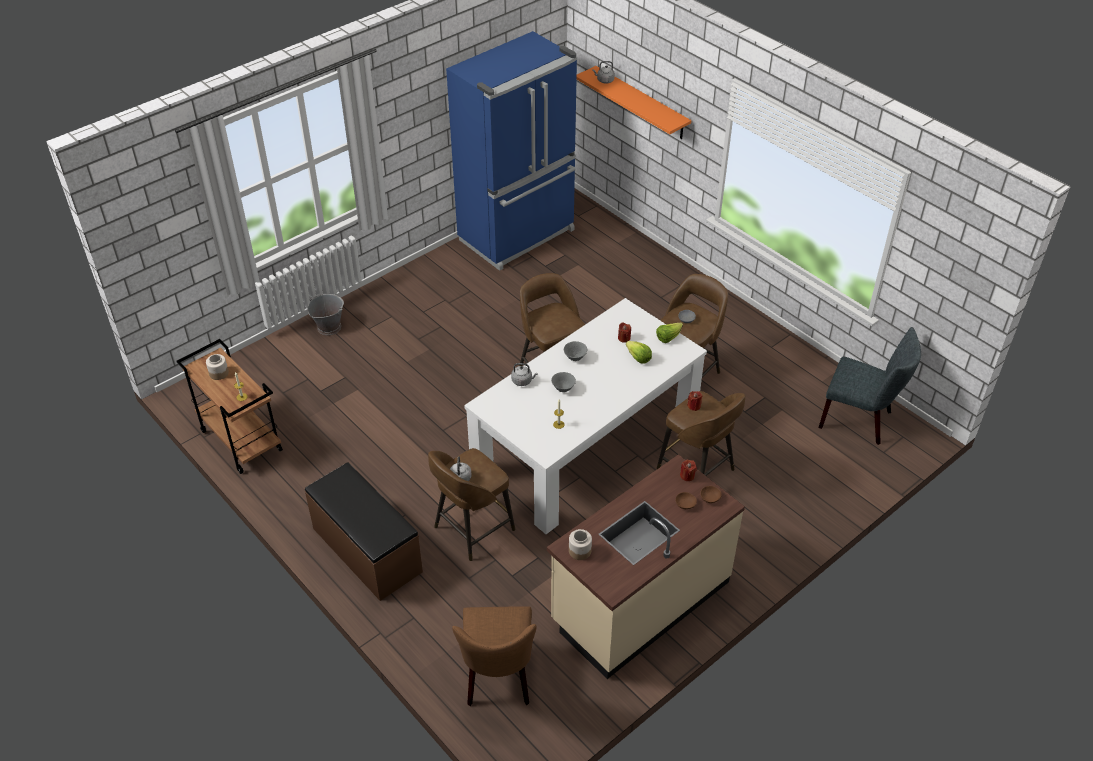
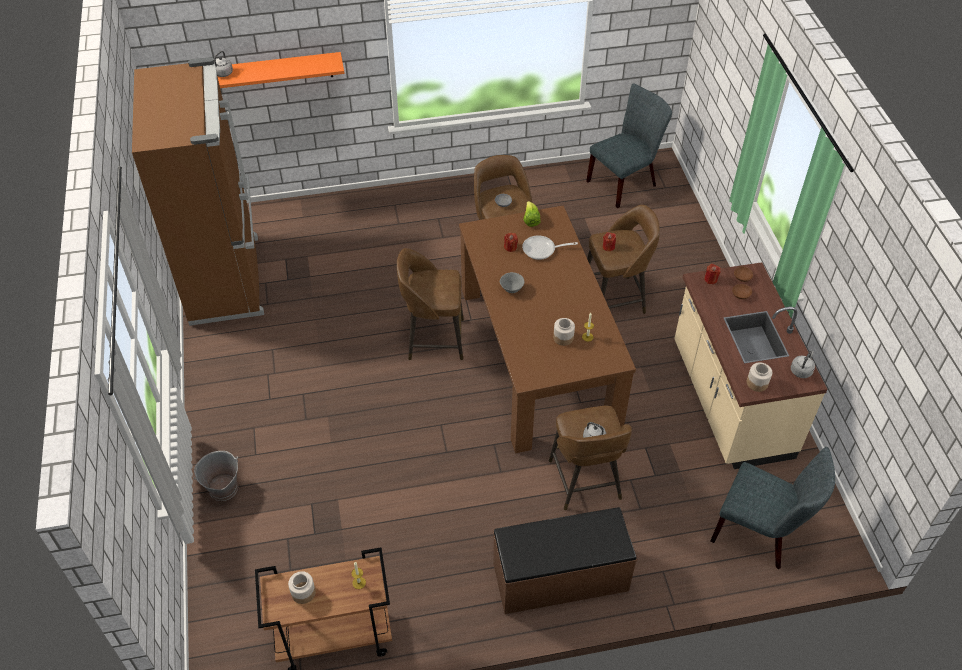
camera: 60 degrees left, 5 degrees up
blue fridge [446,31,577,271] -> brown fridge [132,57,264,326]
brown chair [452,606,537,706] -> grey chair [711,447,835,569]
white dining table [464,298,707,534] -> brown dining table [459,205,636,453]
grey kettle [511,363,538,386] -> grey kettle moved to [791,351,815,378]
grey bowl [551,372,576,392] -> none
lettuce [626,341,652,364] -> frying pan [522,235,578,260]
none -> jar [553,318,575,346]

